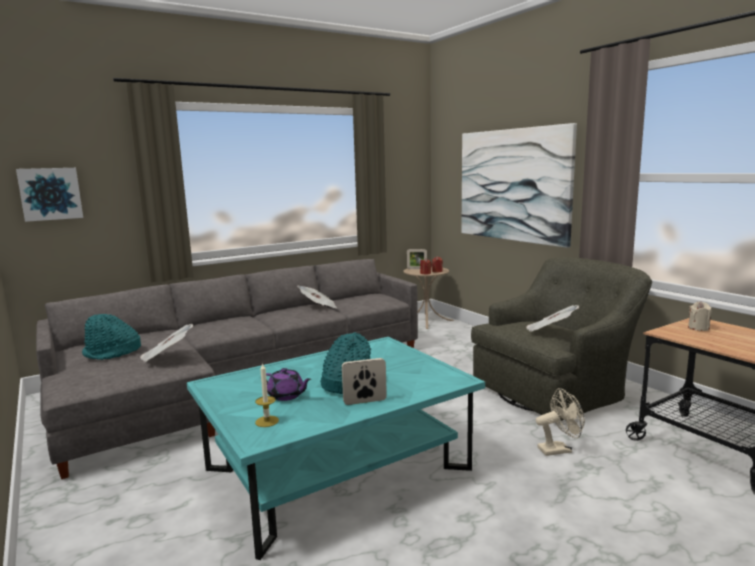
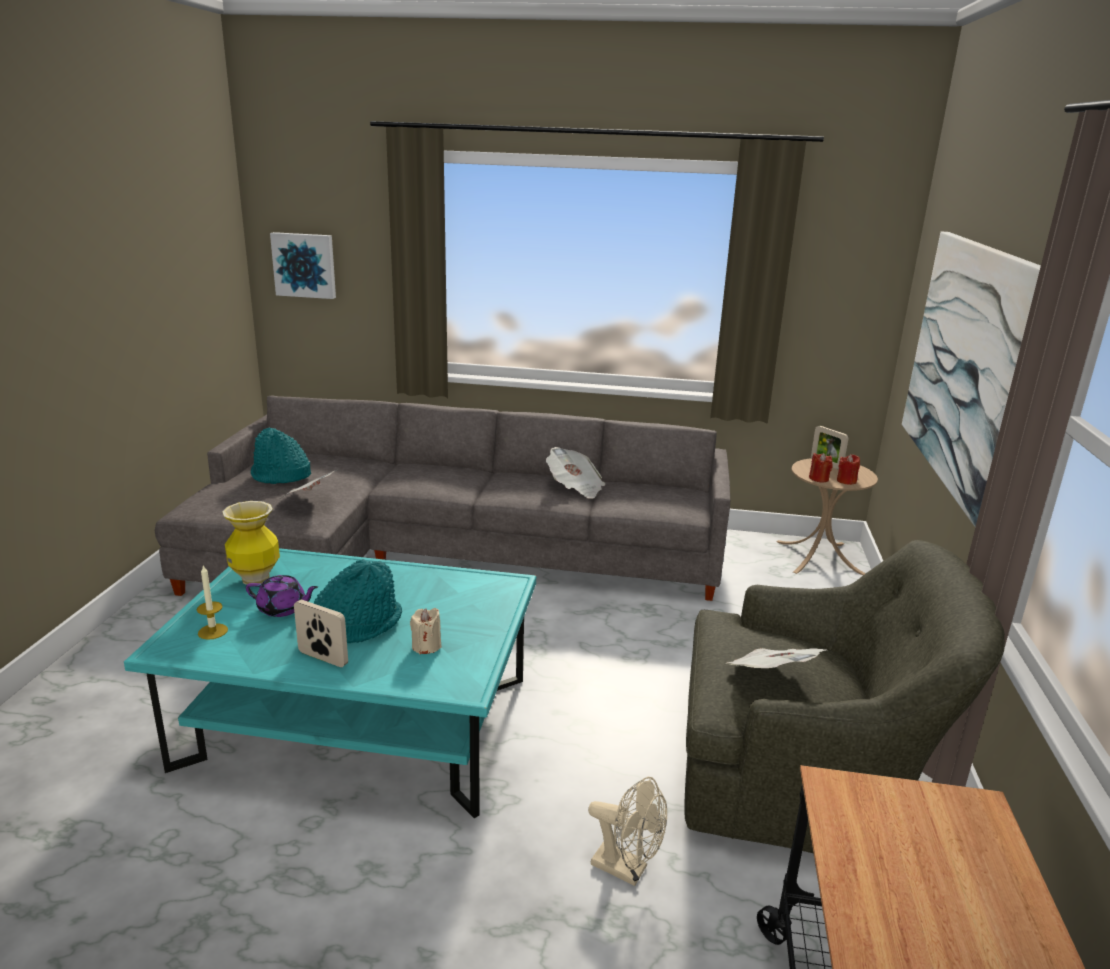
camera: 40 degrees right, 10 degrees up
purple teapot [266,368,311,401] -> purple teapot turned 60 degrees counterclockwise [246,575,318,617]
beige candle [688,302,712,331] -> beige candle moved to [410,608,442,654]
none -> vase [223,501,280,585]

